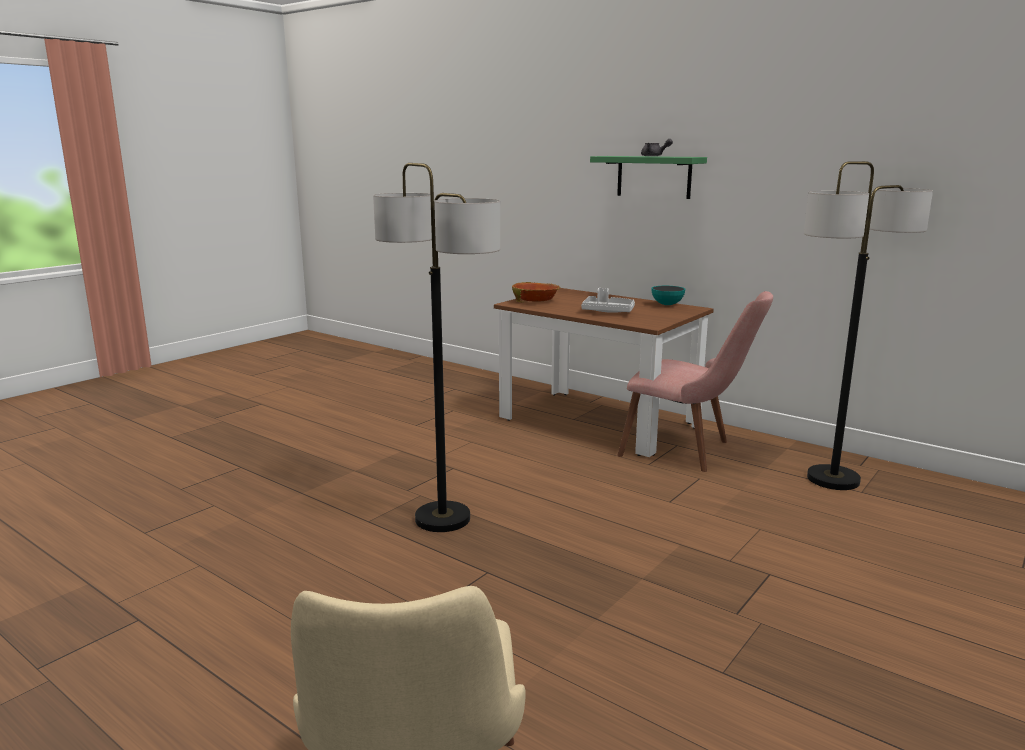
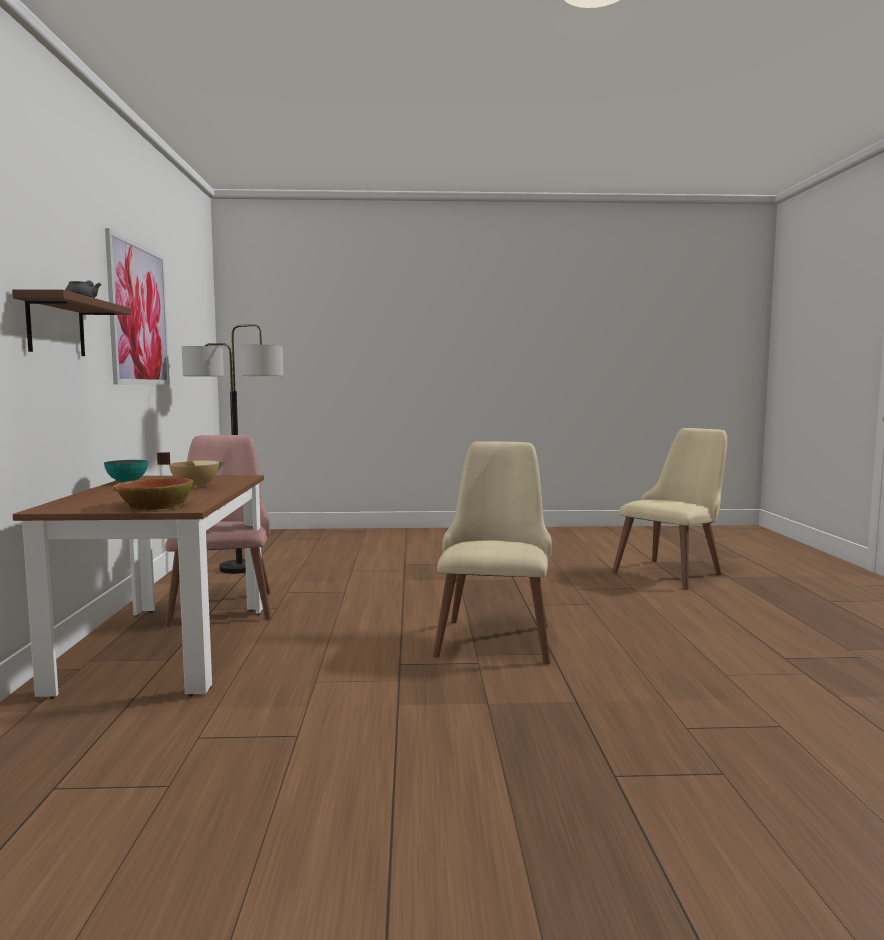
camera: 130 degrees left, 10 degrees down
floor lamp [373,163,500,532] -> beige chair [433,441,552,665]
grey tray [581,288,635,313] -> beige cooking pot [157,452,225,489]
green shelf [590,156,707,199] -> brown shelf [12,289,131,356]
none -> picture [105,228,170,385]

